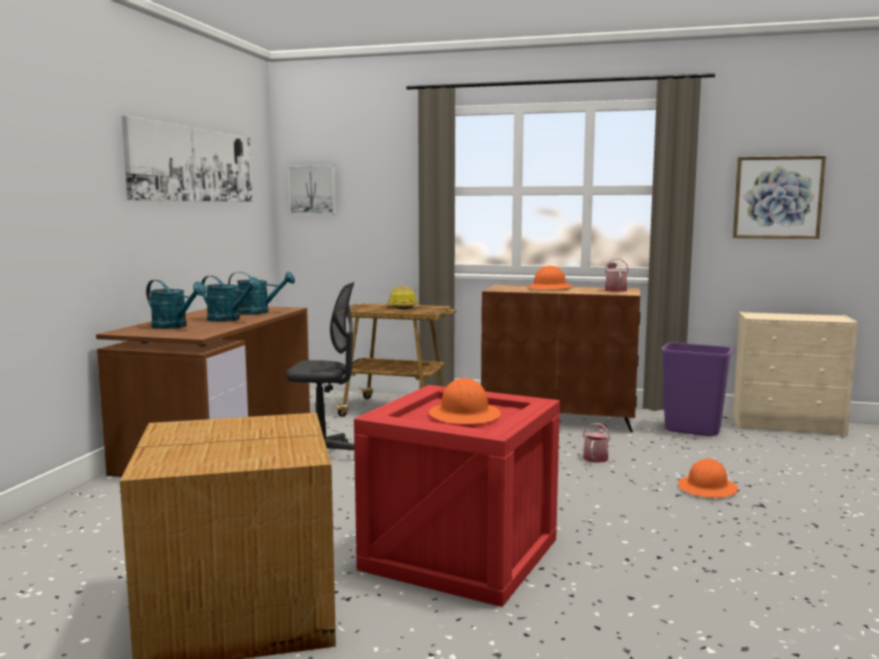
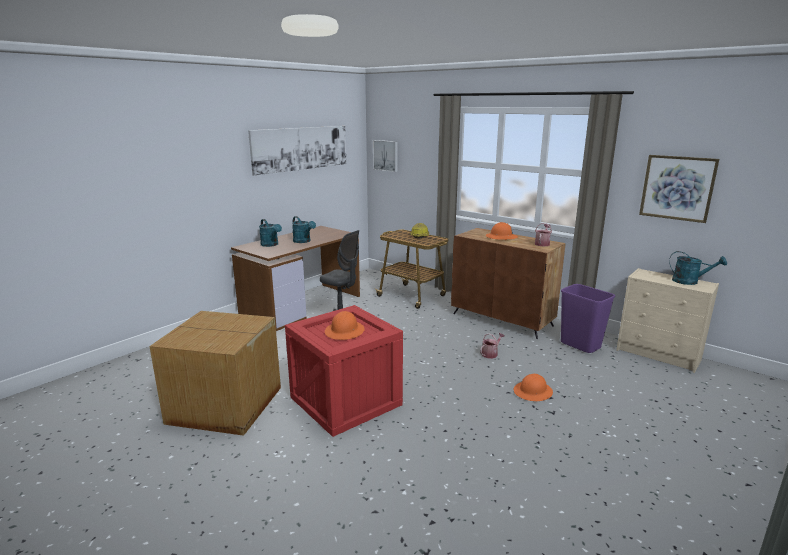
camera: 25 degrees right, 10 degrees up
turquoise watering can [228,272,295,315] -> turquoise watering can moved to [669,251,727,285]

